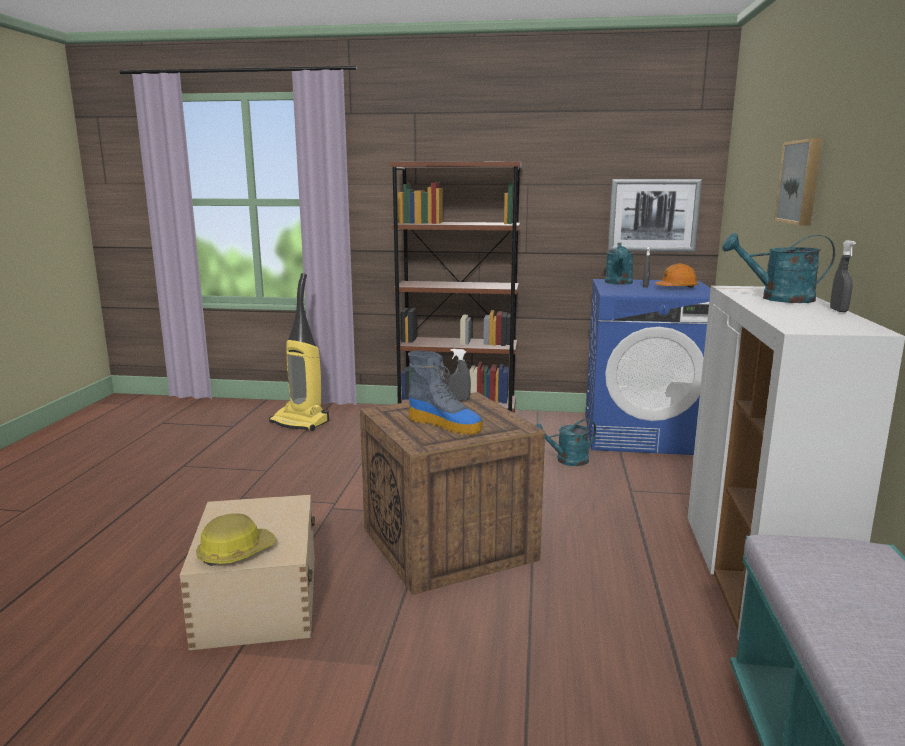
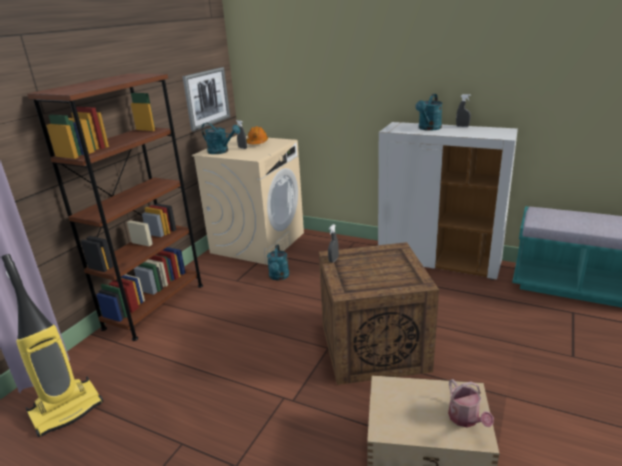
camera: 70 degrees left, 10 degrees up
hard hat [196,513,277,566] -> watering can [448,379,494,427]
boot [408,351,483,435] -> none
blue washing machine [585,279,711,455] -> beige washing machine [192,135,304,265]
picture [774,138,822,226] -> none

